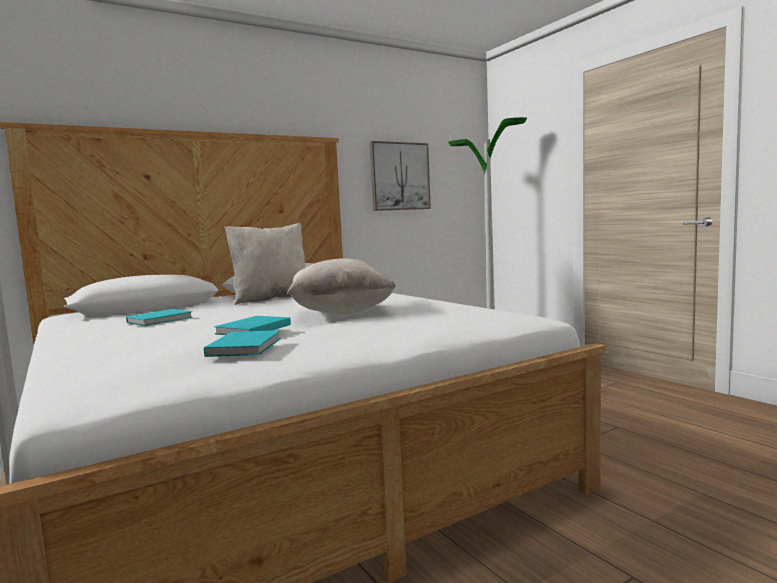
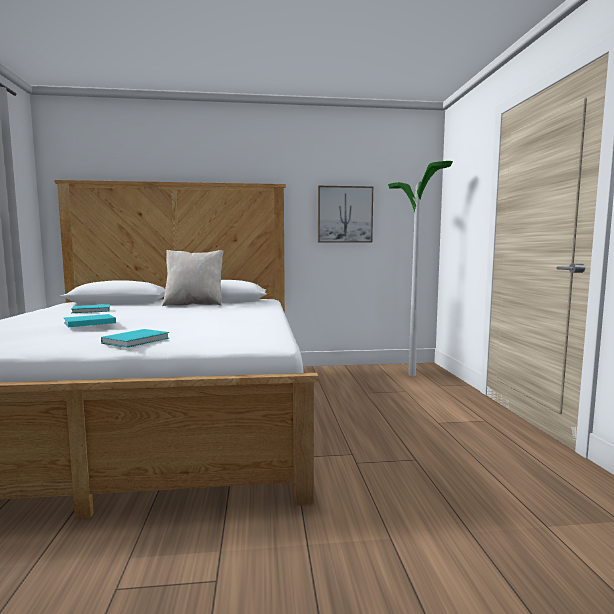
camera: 25 degrees right, 0 degrees up
turquoise book [204,330,281,357] -> turquoise book moved to [101,329,169,348]
beige pillow [287,258,396,314] -> none

